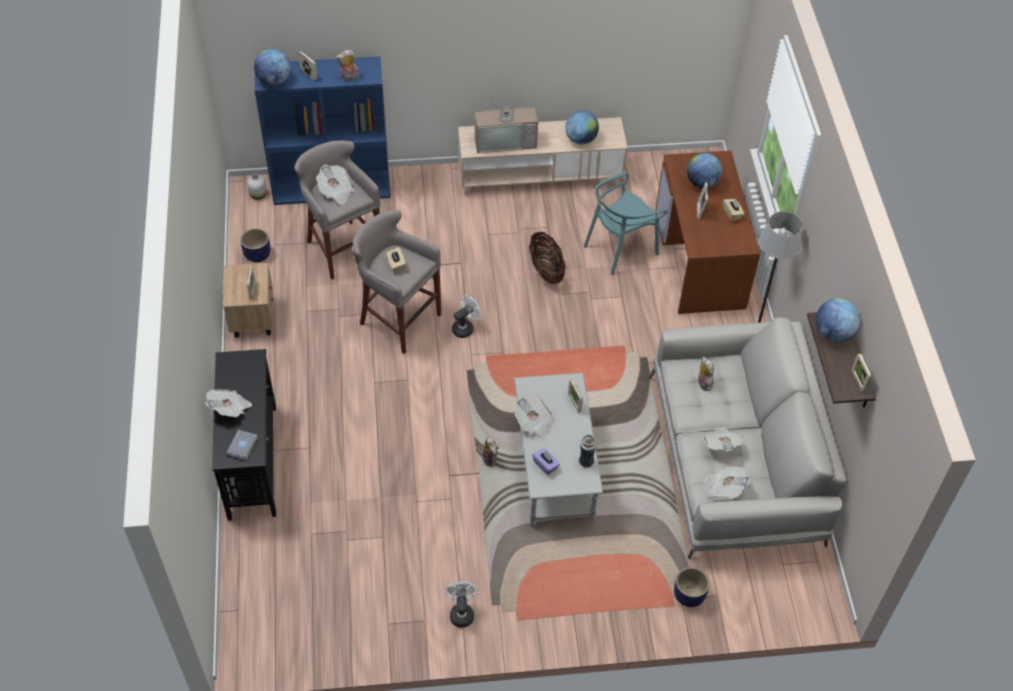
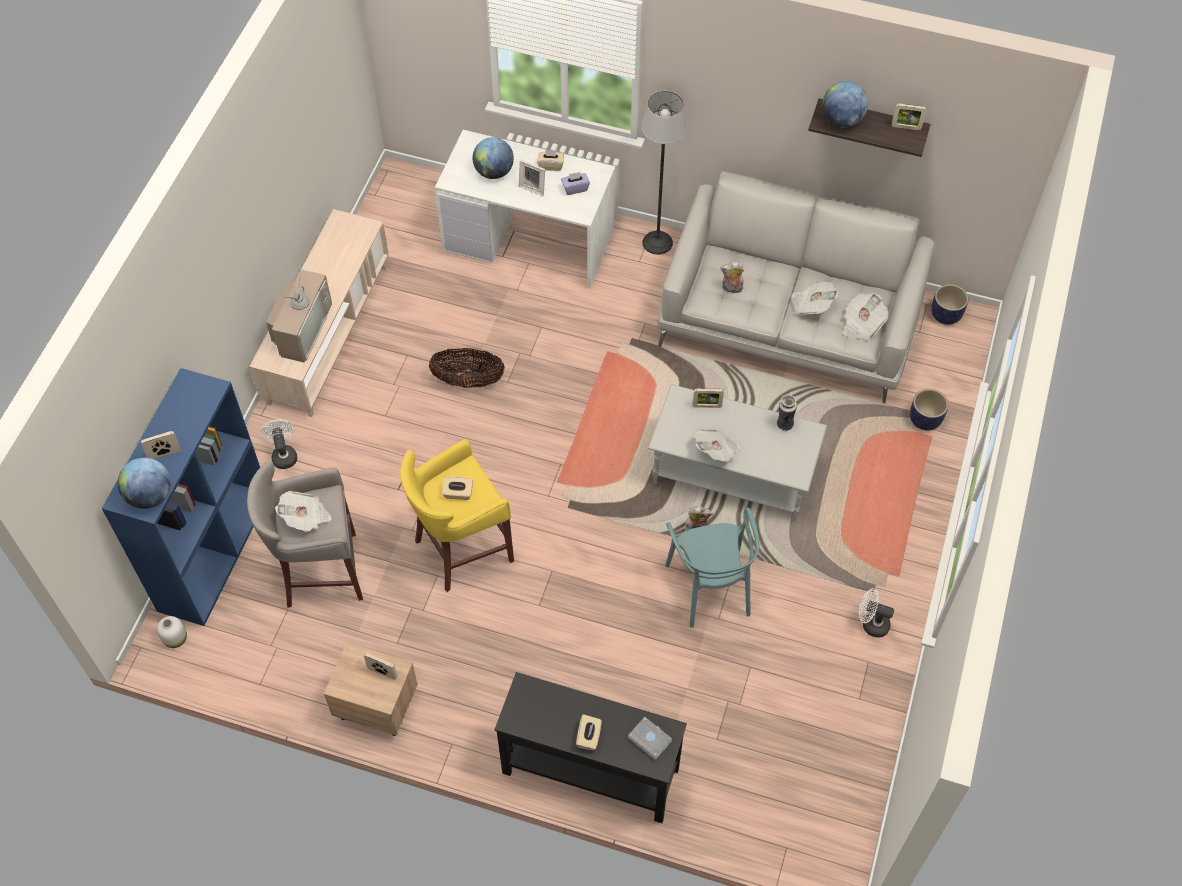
camera: 65 degrees left, 5 degrees up
newspaper [205,389,252,417] -> beige tissue box [576,714,602,750]
planter [240,228,270,262] -> planter moved to [931,284,968,325]
plush toy [335,50,359,81] -> none
grey stool [353,210,441,354] -> yellow stool [400,439,514,592]
white fan [452,295,481,338] -> white fan moved to [260,419,297,469]
purple tissue box [532,448,560,475] -> purple tissue box moved to [561,172,590,195]
globe [565,110,599,144] -> none
turquoise chair [584,172,667,275] -> turquoise chair moved to [665,507,760,628]
brown desk [655,151,760,314] -> white desk [435,130,615,288]

